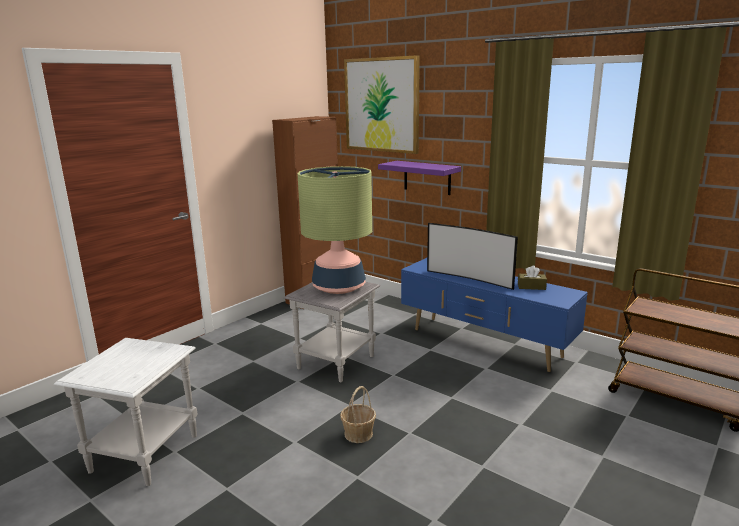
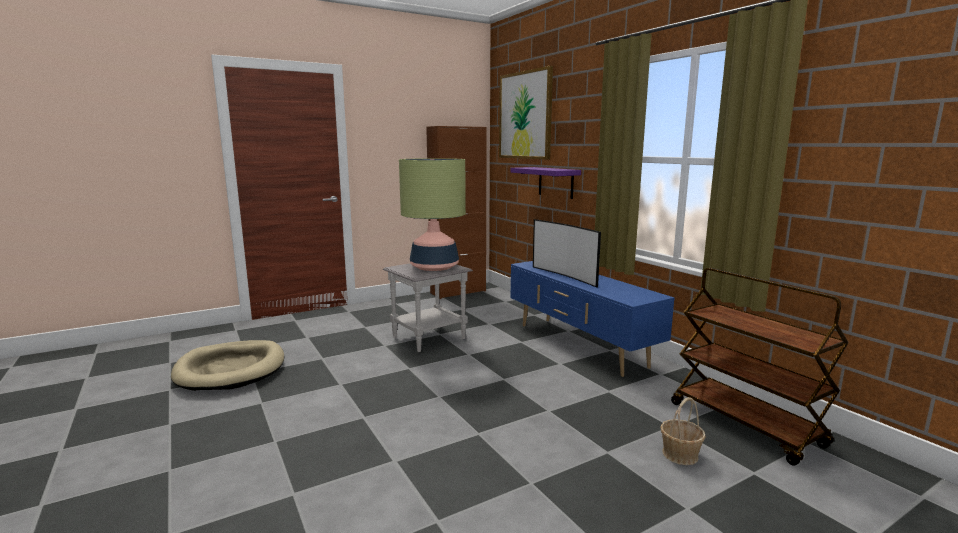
camera: 20 degrees right, 5 degrees down
white side table [54,338,198,486] -> beige dog bed [171,340,284,391]
basket [340,386,376,443] -> basket moved to [660,397,706,465]
brown tissue box [518,265,547,290] -> none

